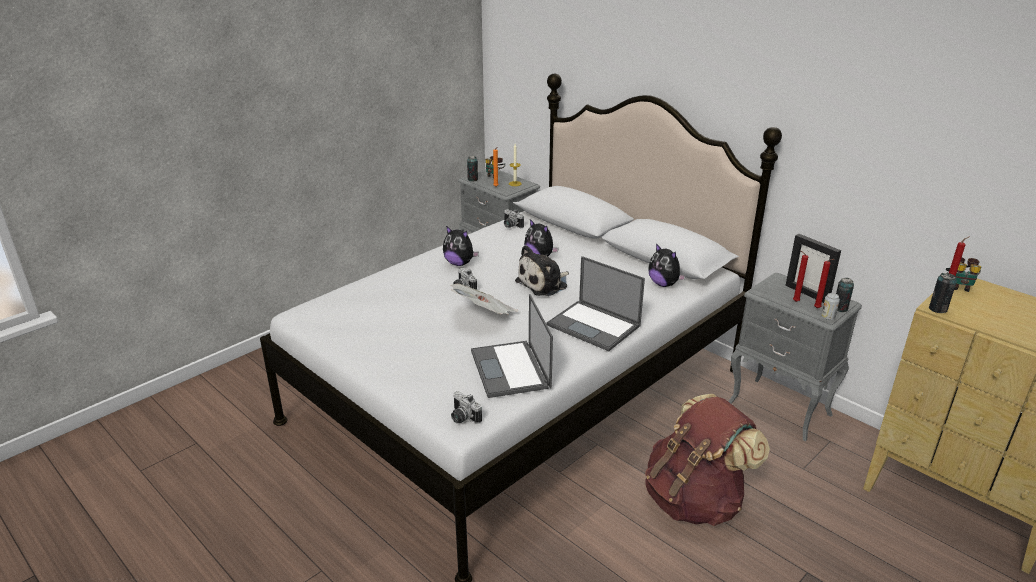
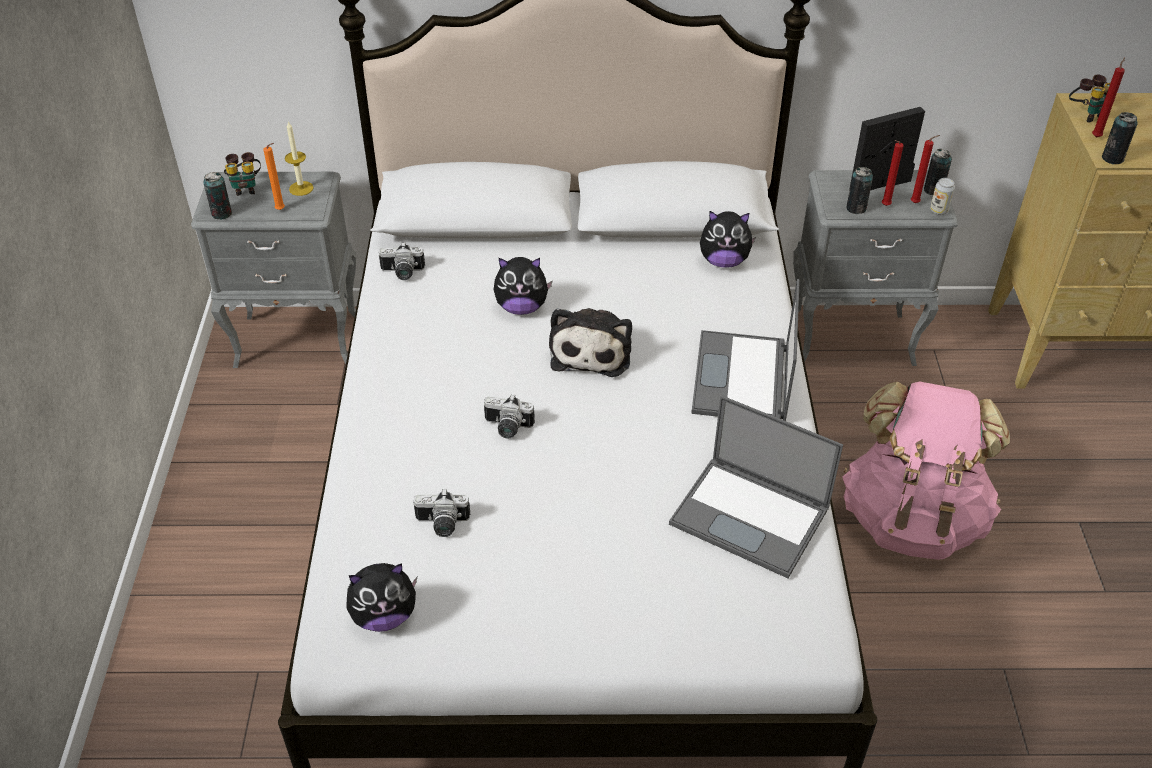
camera: 45 degrees left, 15 degrees up
plush toy [443,226,479,266] -> plush toy moved to [346,563,417,632]
newspaper [451,284,519,314] -> none
camera [451,391,482,424] -> camera moved to [414,489,470,537]
laptop [547,256,645,351] -> laptop turned 105 degrees clockwise [691,279,800,421]
brown backpack [645,394,770,526] -> pink backpack [843,381,1010,560]
picture frame [785,234,841,303] -> picture frame turned 150 degrees clockwise [849,107,925,191]
none -> can [846,167,873,214]

